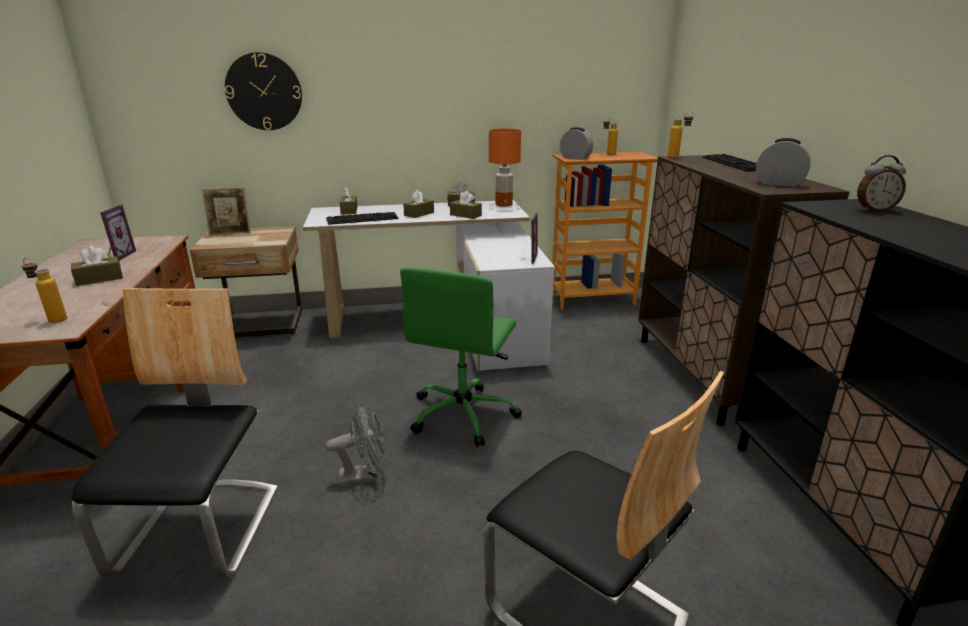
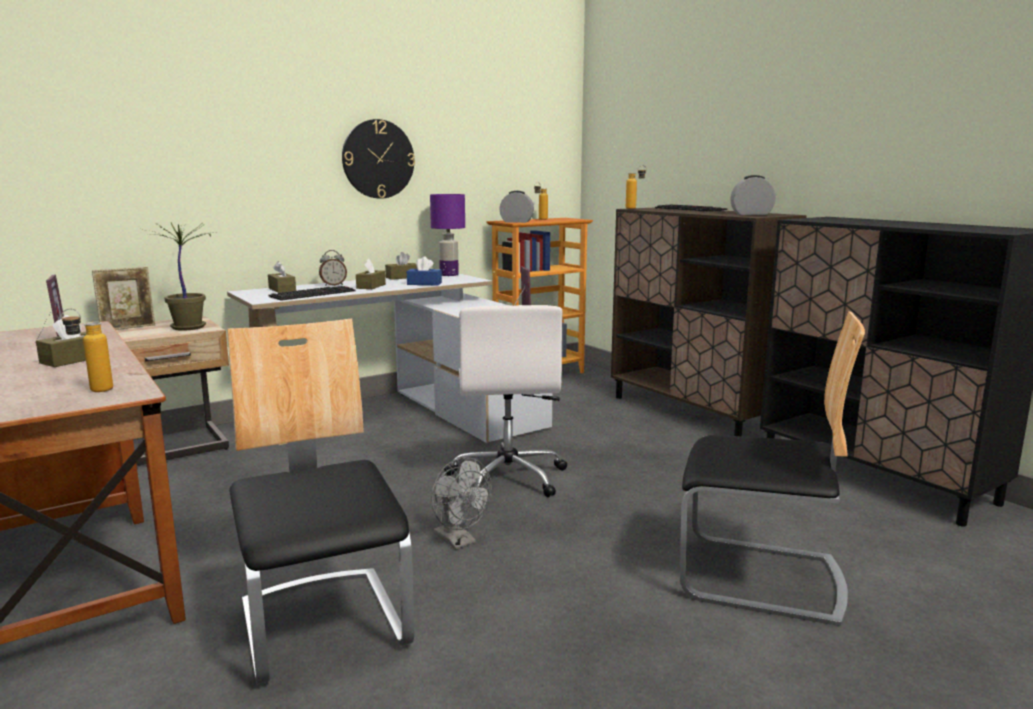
camera: 25 degrees left, 10 degrees down
wall clock [225,52,302,130] -> wall clock moved to [342,119,415,199]
grey fan [326,404,385,486] -> grey fan turned 90 degrees clockwise [431,457,492,550]
green office chair [400,267,522,447] -> white office chair [444,305,567,497]
brown tissue box [450,191,482,219] -> blue tissue box [407,256,442,285]
orange table lamp [489,129,521,207] -> purple table lamp [430,194,465,276]
alarm clock [857,155,906,211] -> alarm clock moved to [319,250,347,286]
none -> potted plant [147,223,213,331]

